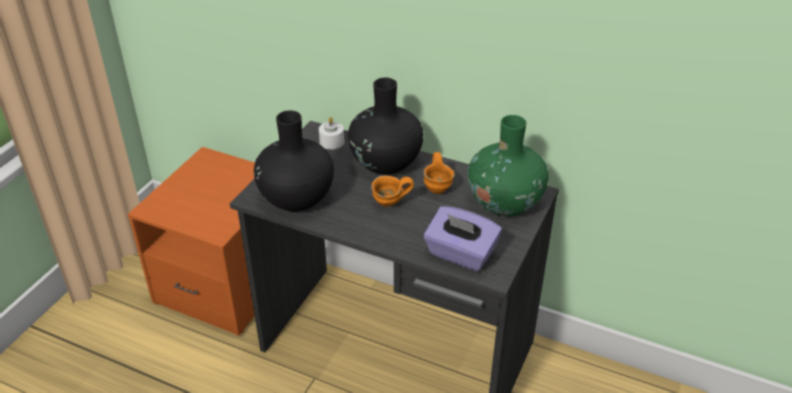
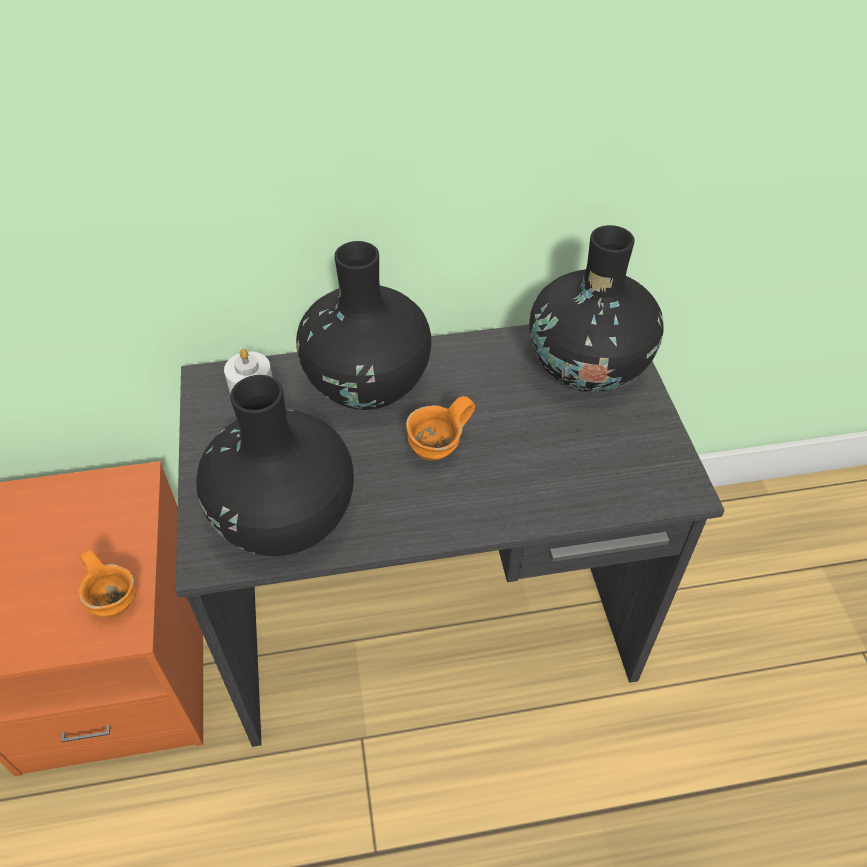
camera: 35 degrees left, 10 degrees up
orange mug [424,152,455,194] -> orange mug moved to [79,550,135,618]
purple tissue box [424,206,502,271] -> none
green vase [468,115,549,216] -> black vase [529,225,664,393]

